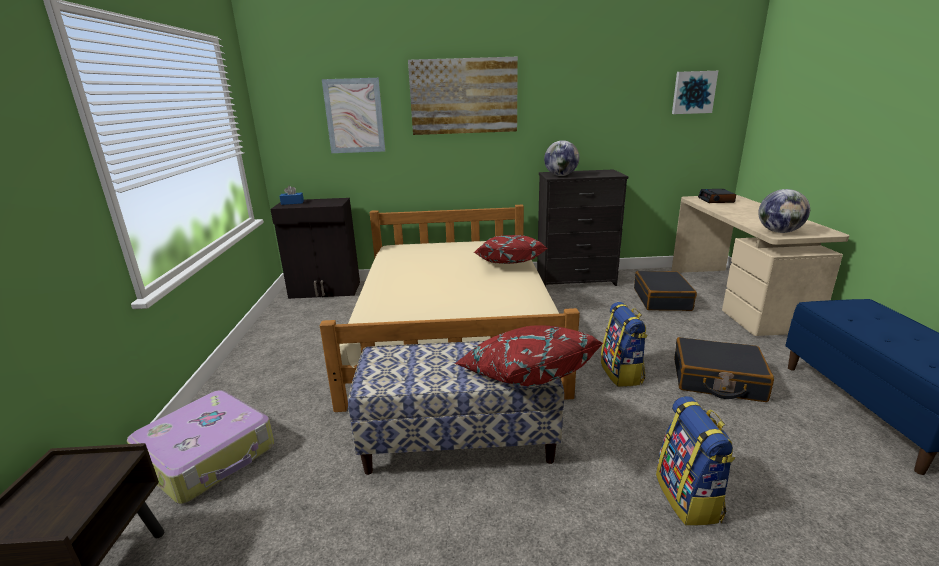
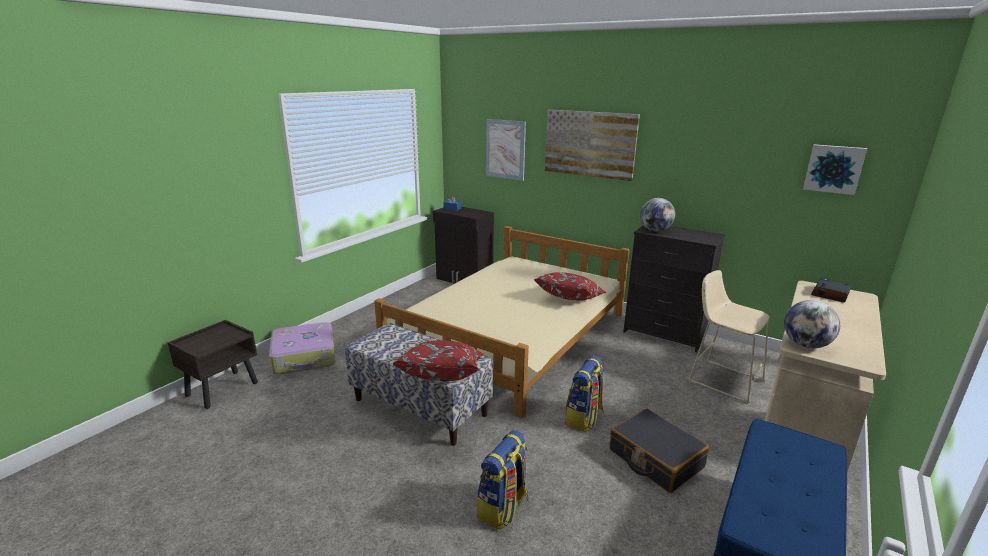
camera: 35 degrees right, 0 degrees up
black suitcase [634,271,697,311] -> beige stool [688,270,770,404]

